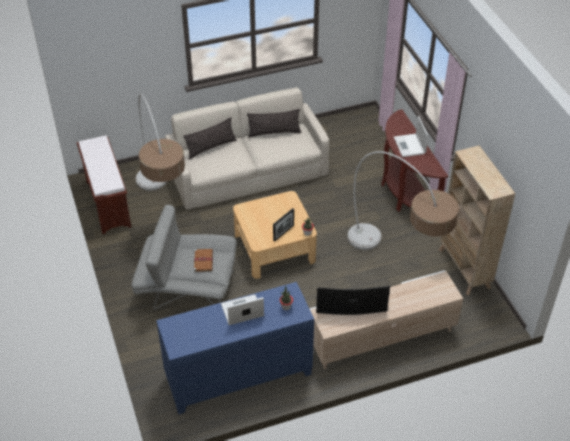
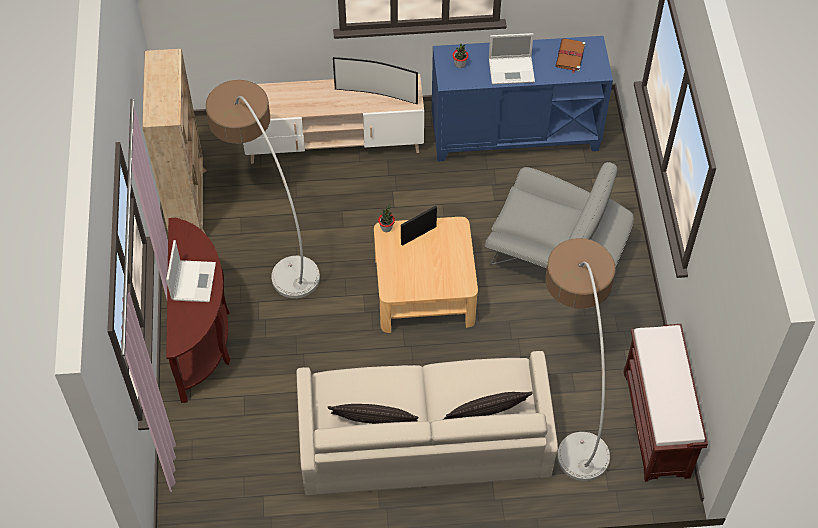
camera: 165 degrees left, 10 degrees up
brown book [193,249,213,272] -> brown book moved to [556,38,586,73]

